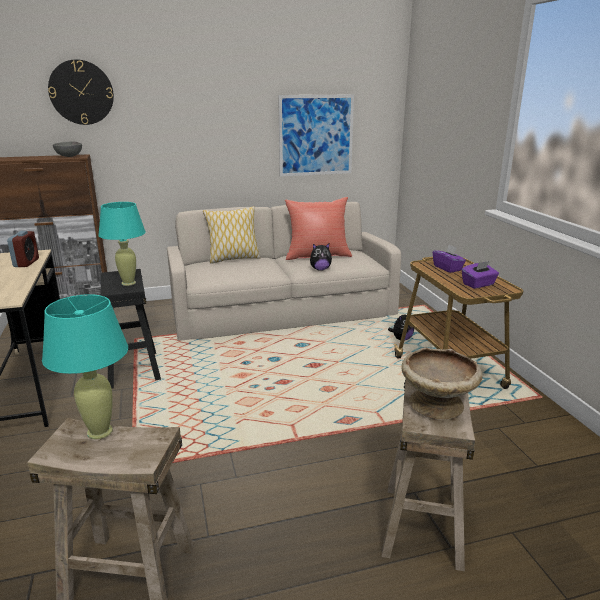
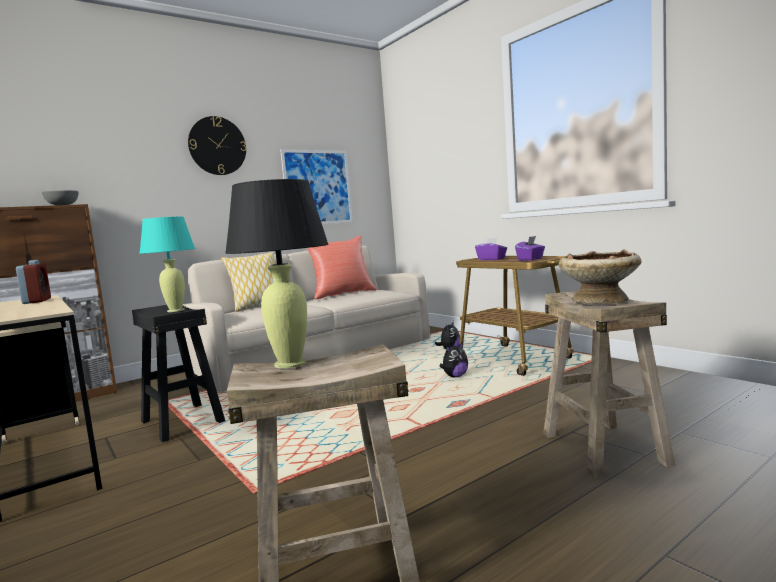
camera: 20 degrees left, 15 degrees down
turquoise table lamp [42,295,128,439] -> black table lamp [225,179,328,369]
wall clock [48,59,114,125] -> wall clock moved to [188,116,247,175]
plush toy [310,244,332,271] -> plush toy moved to [439,342,468,377]

